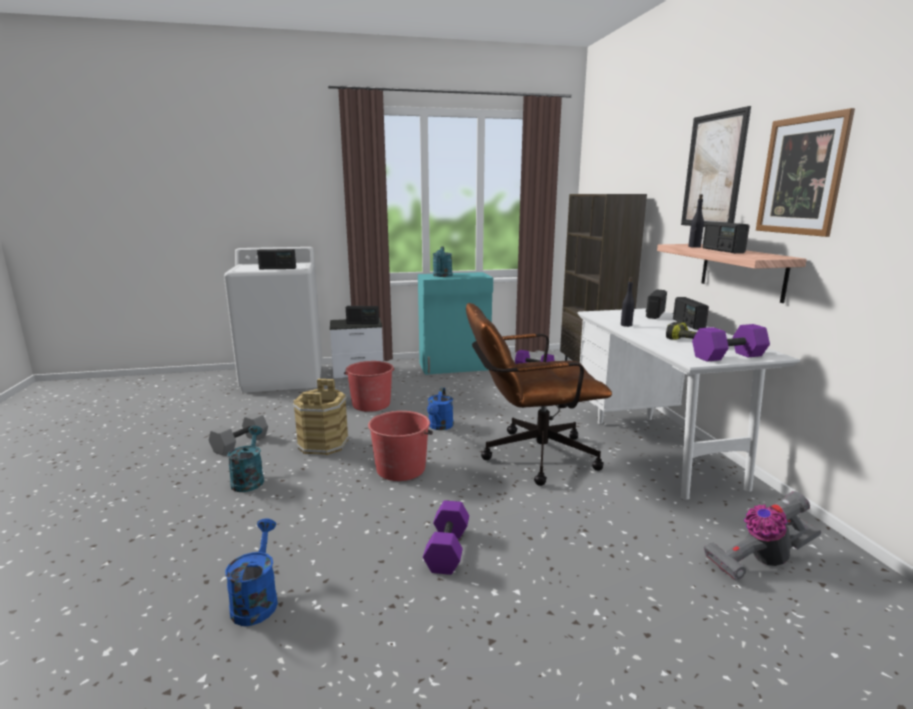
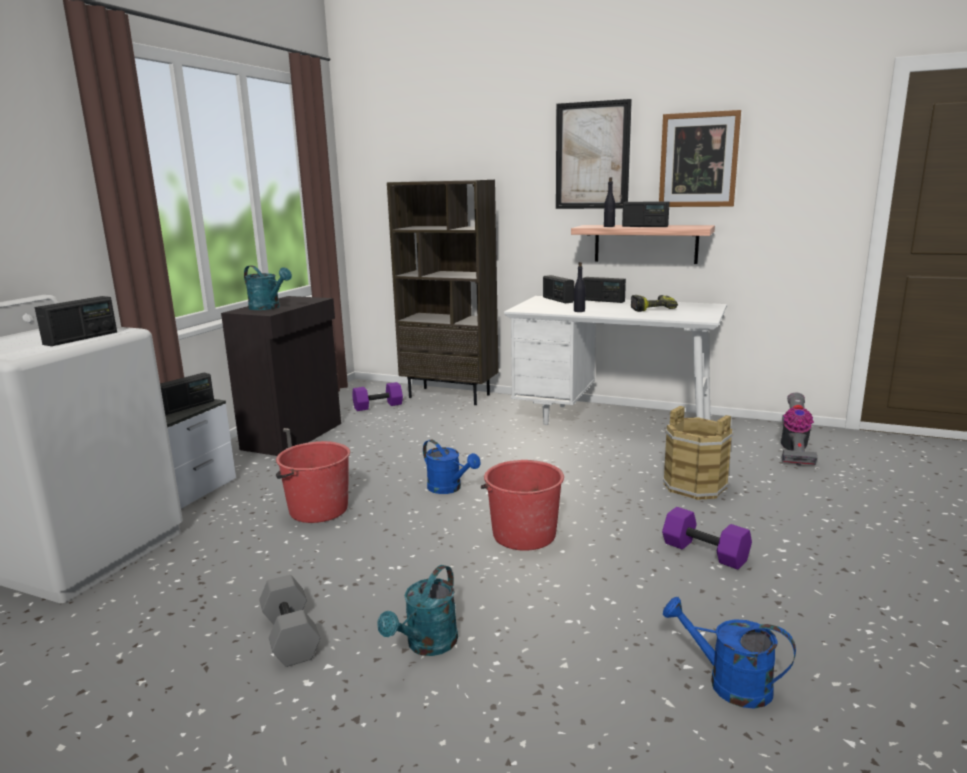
camera: 55 degrees left, 0 degrees up
turquoise watering can [227,426,264,492] -> turquoise watering can turned 90 degrees counterclockwise [377,565,458,656]
brown bucket [292,379,349,455] -> brown bucket moved to [663,406,733,500]
turquoise cabinet [418,272,493,375] -> black cabinet [221,296,341,456]
brown office chair [466,303,612,486] -> none
purple dumbbell [692,324,770,362] -> none

